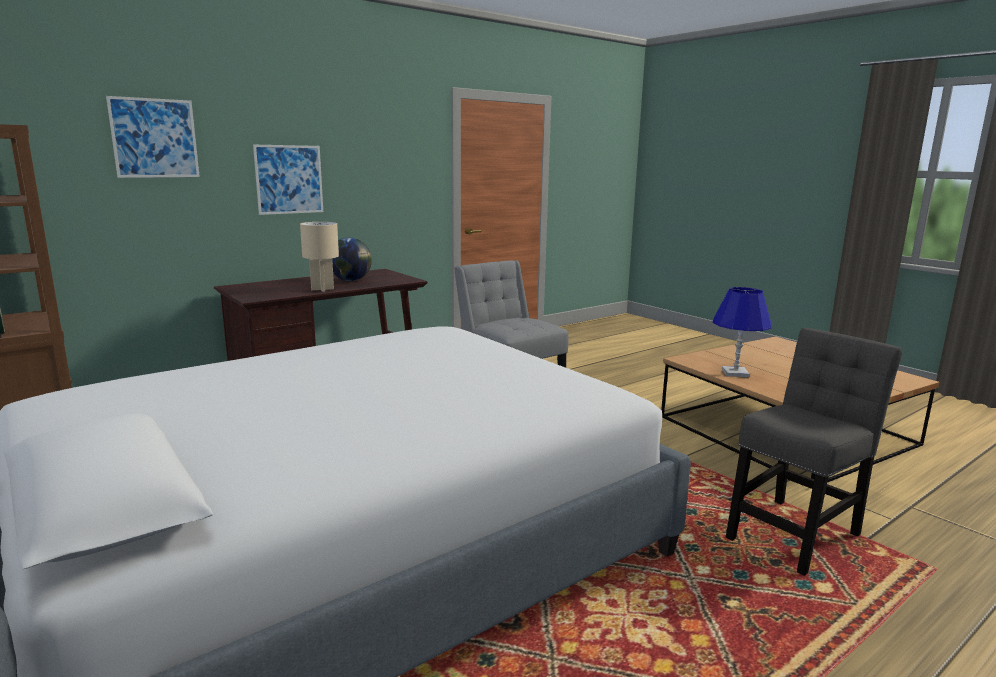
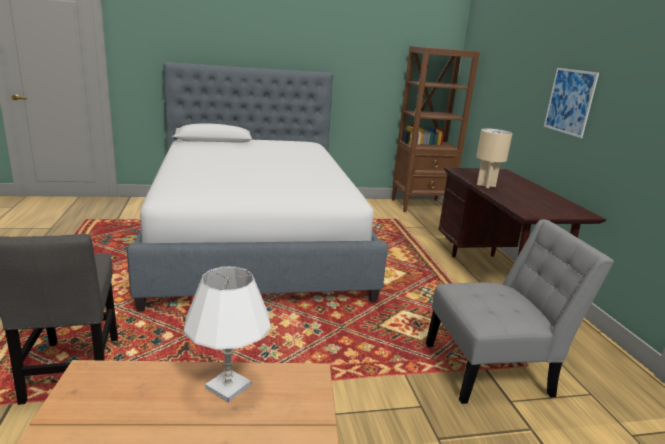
camera: 115 degrees right, 5 degrees up
picture [106,96,200,178] -> none
globe [332,238,372,281] -> none
blue table lamp [712,287,771,377] -> white table lamp [184,267,271,402]

